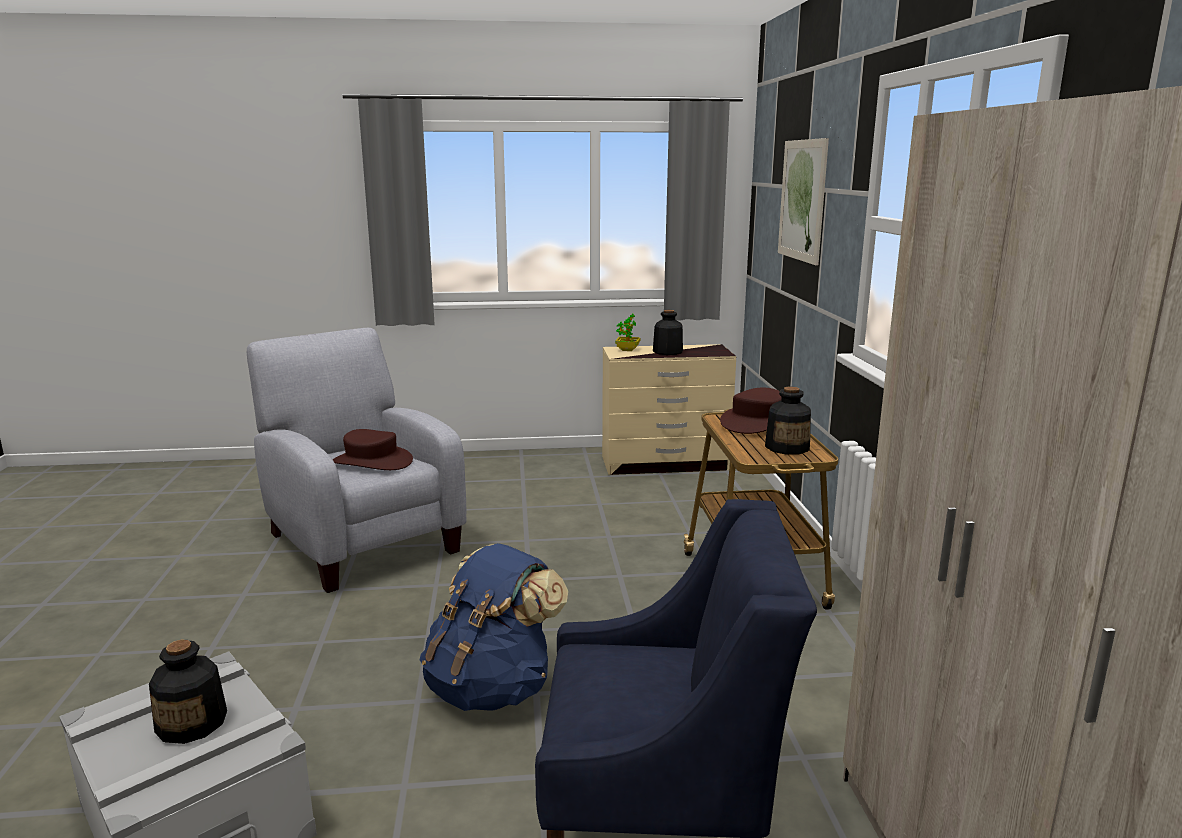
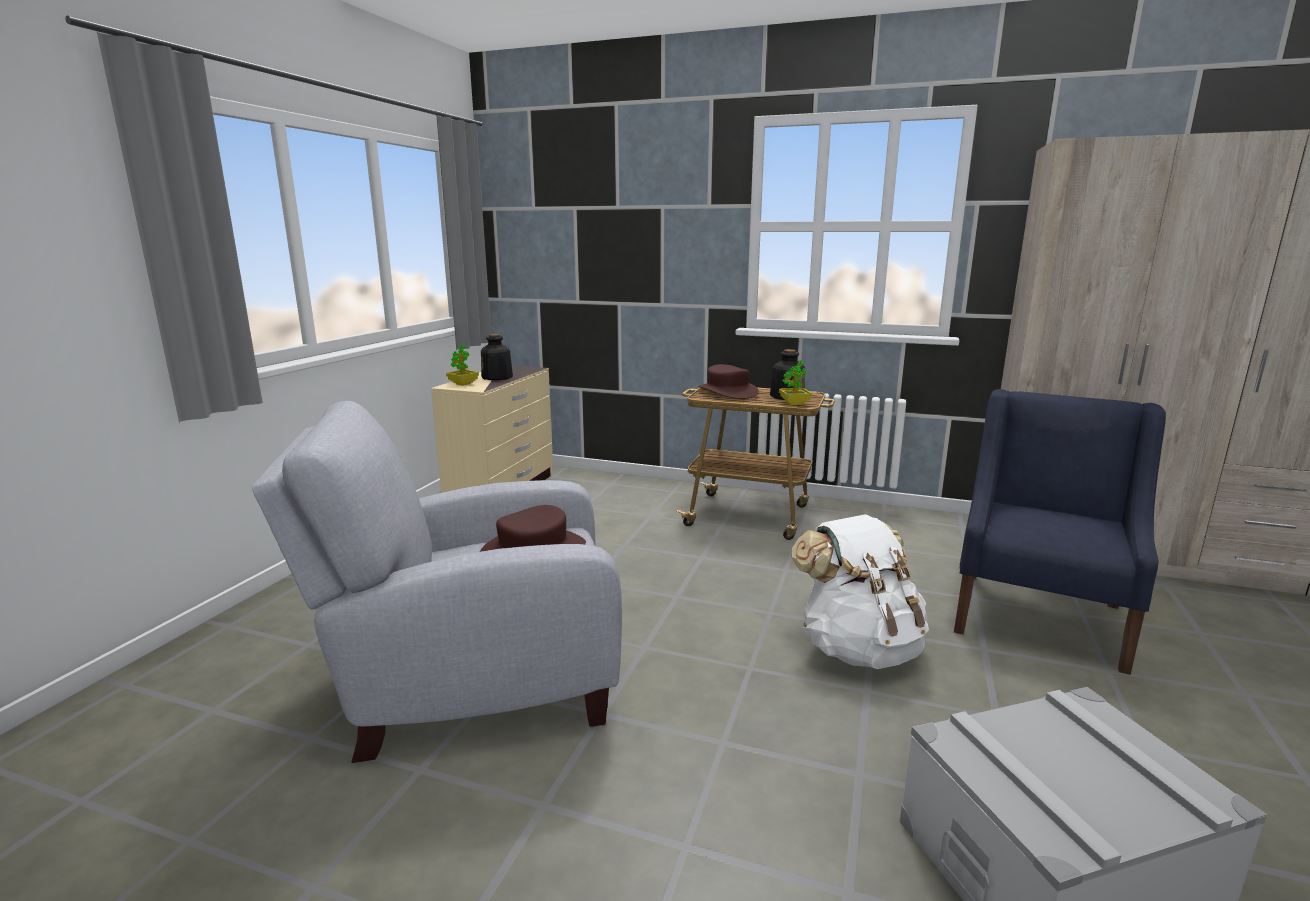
camera: 65 degrees left, 0 degrees up
bottle [149,639,227,744] -> none
blue backpack [420,543,568,711] -> white backpack [792,514,929,669]
picture [778,138,829,266] -> none
none -> potted plant [779,360,812,405]

